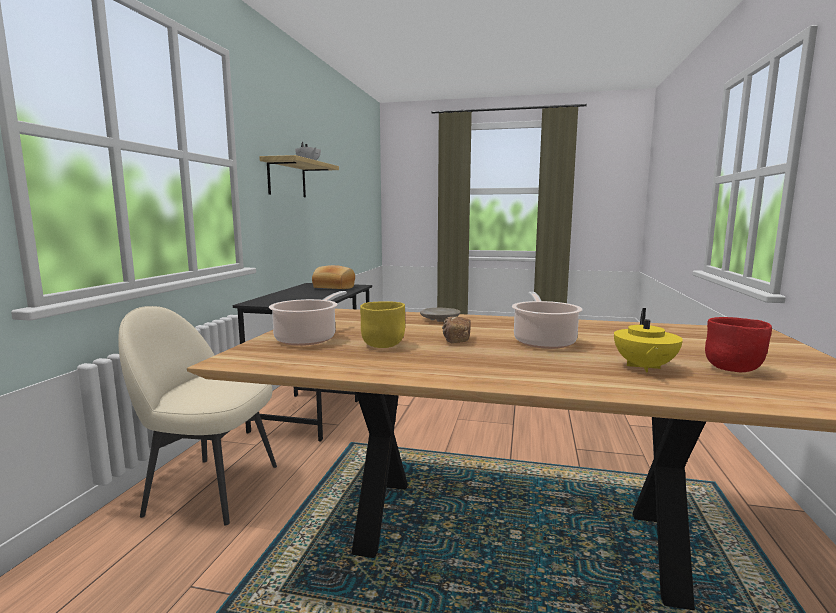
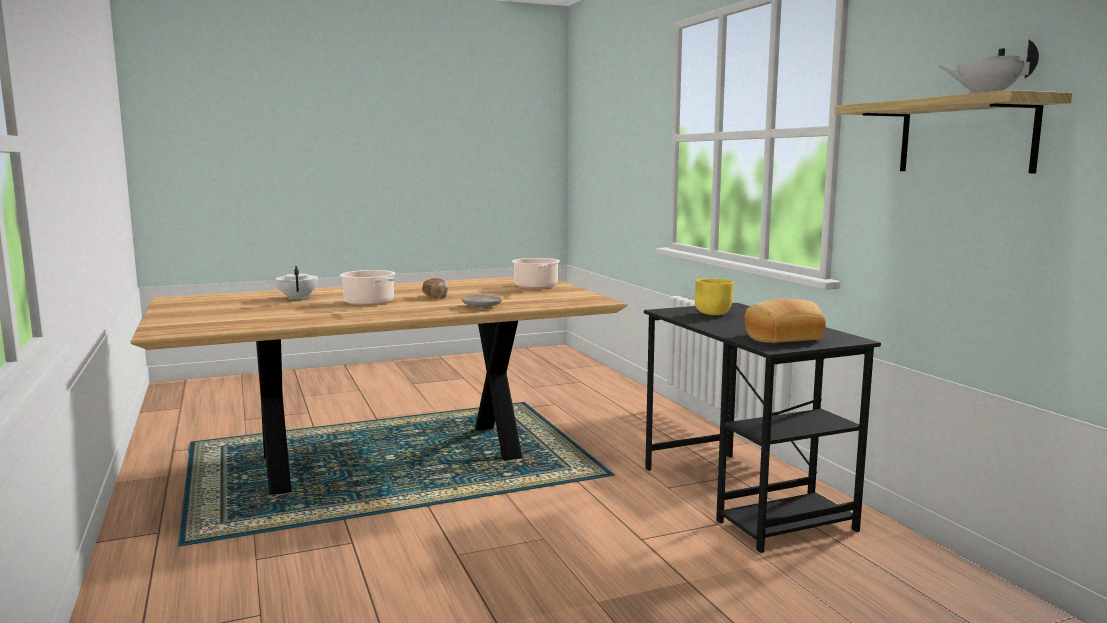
camera: 145 degrees right, 0 degrees up
beige chair [118,306,277,525] -> none
yellow bowl [360,301,405,348] -> yellow bowl moved to [695,278,734,315]
yellow teapot [614,308,683,372] -> white teapot [276,266,318,300]
red bowl [705,317,772,372] -> none

